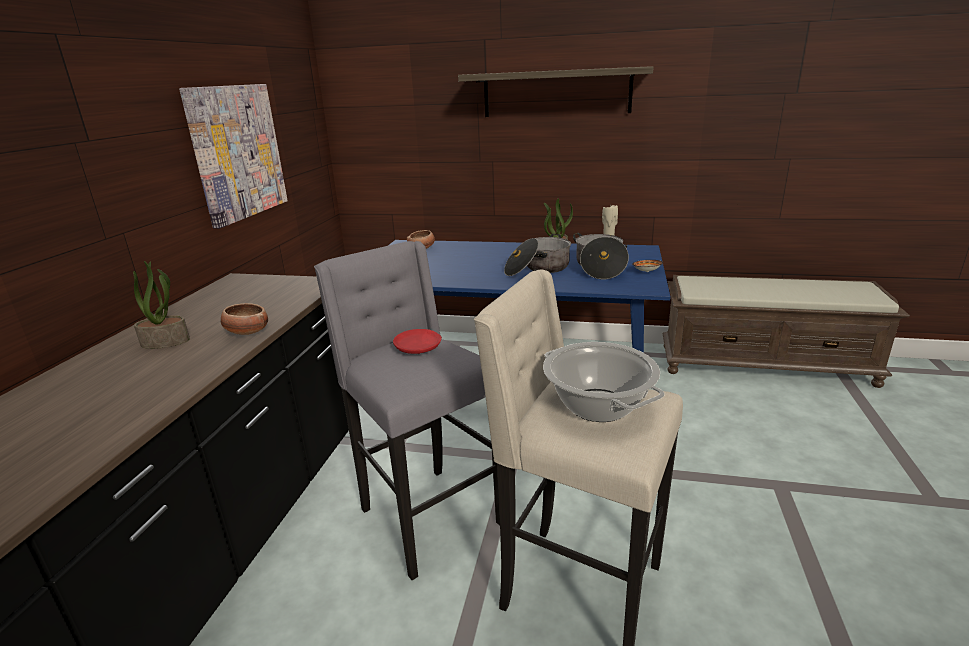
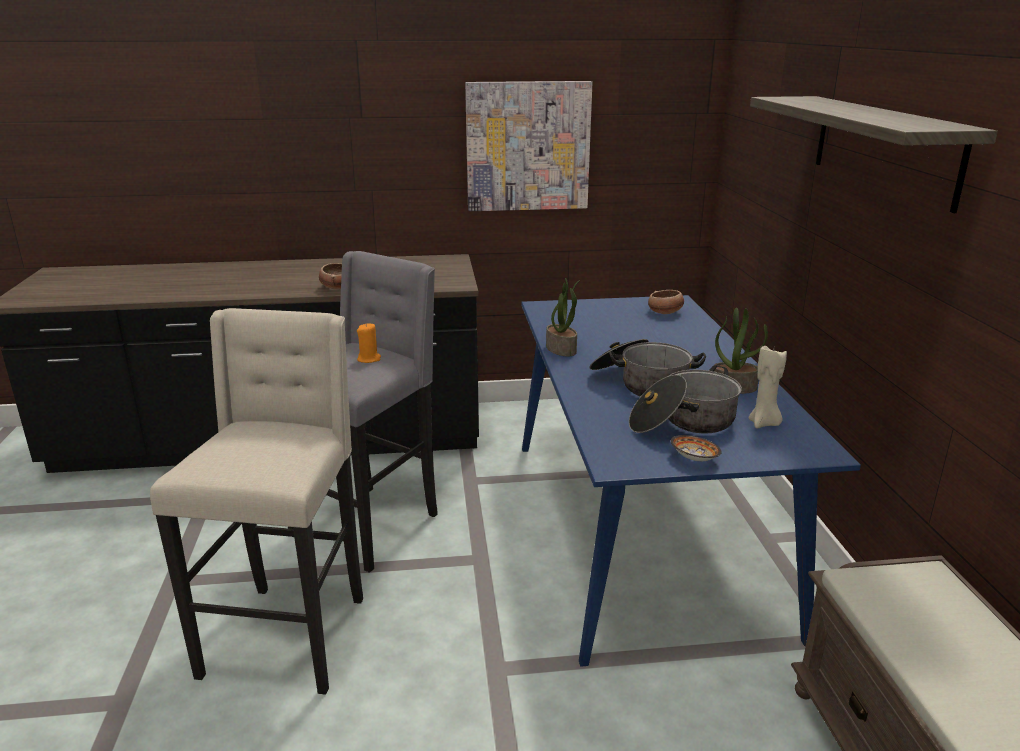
camera: 70 degrees right, 0 degrees up
potted plant [133,261,190,349] -> potted plant moved to [546,278,580,356]
red plate [393,329,442,354] -> orange candle [357,323,381,363]
cooking pot [543,342,665,422] -> none

